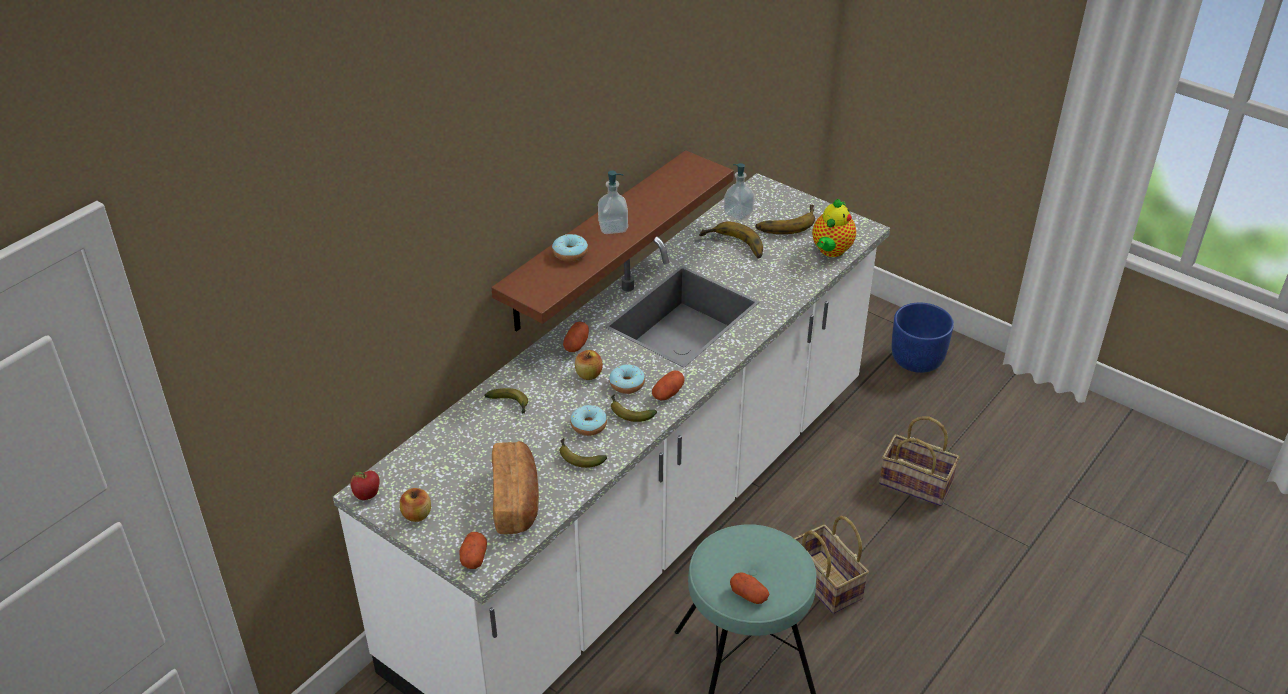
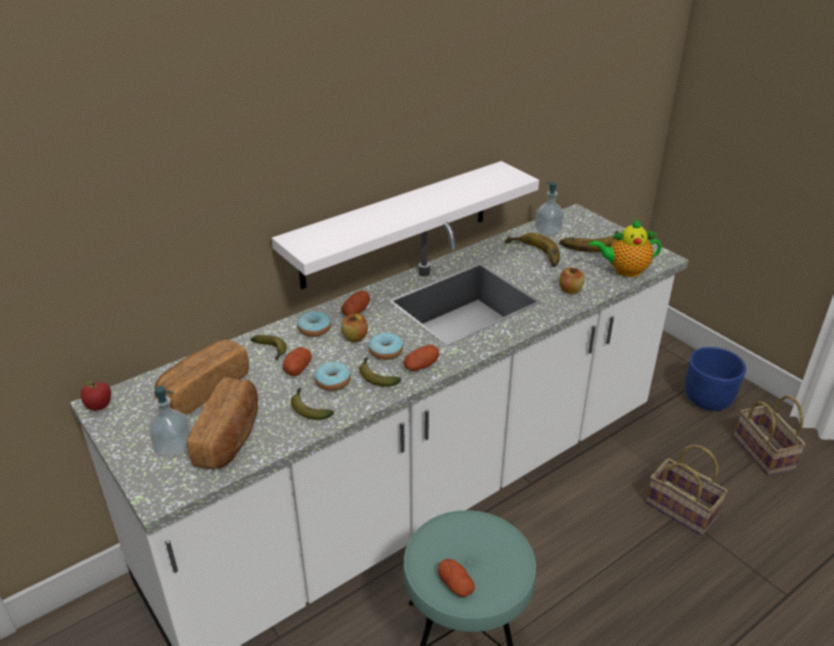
camera: 15 degrees right, 5 degrees down
apple [400,488,431,522] -> apple moved to [559,267,584,294]
potato [460,532,487,569] -> potato moved to [283,347,312,376]
brown shelf [491,150,734,332] -> white shelf [272,161,539,289]
donut [552,234,588,262] -> donut moved to [297,311,331,337]
soap dispenser [598,171,628,234] -> soap dispenser moved to [149,386,190,456]
basket [794,516,869,614] -> basket moved to [734,395,806,476]
teapot [812,199,856,257] -> teapot turned 45 degrees clockwise [589,219,662,277]
none -> bread [154,340,249,415]

